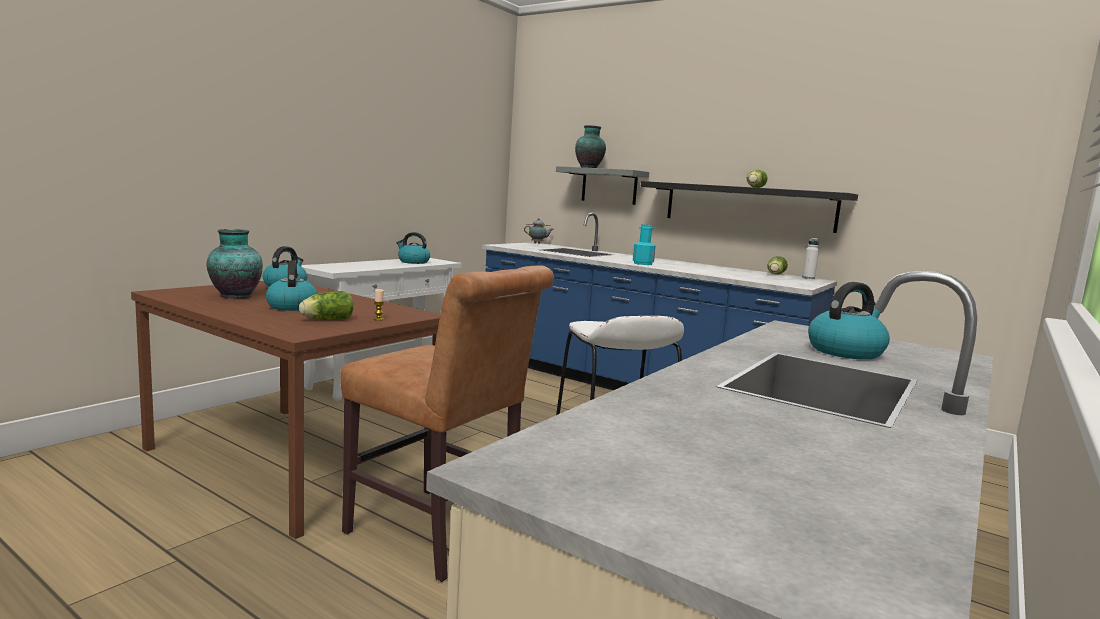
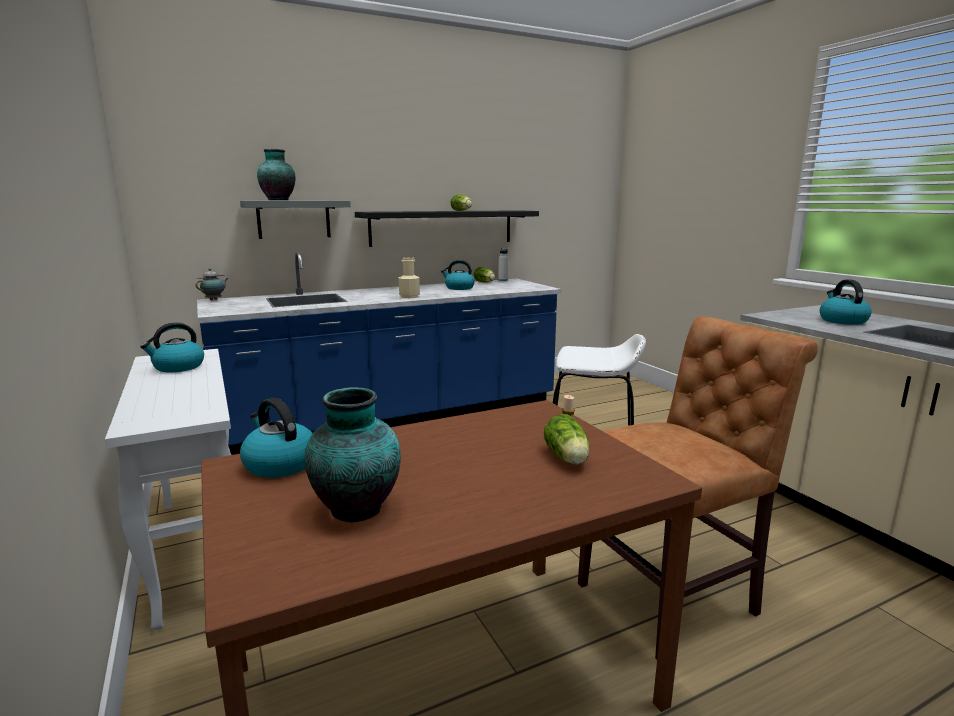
camera: 60 degrees left, 5 degrees up
kettle [266,260,318,311] -> kettle moved to [441,260,475,290]
turquoise bottle [633,224,656,265] -> beige bottle [399,257,420,298]

